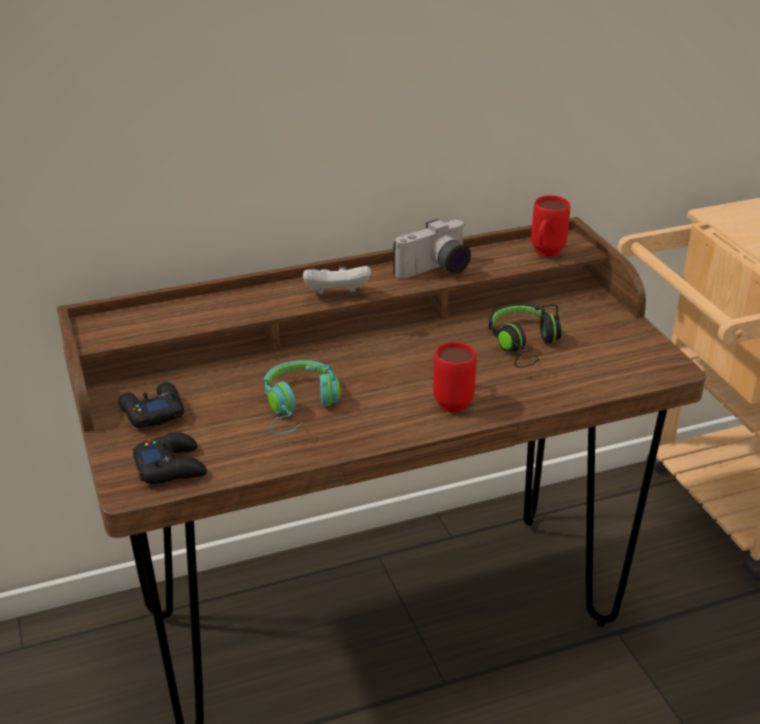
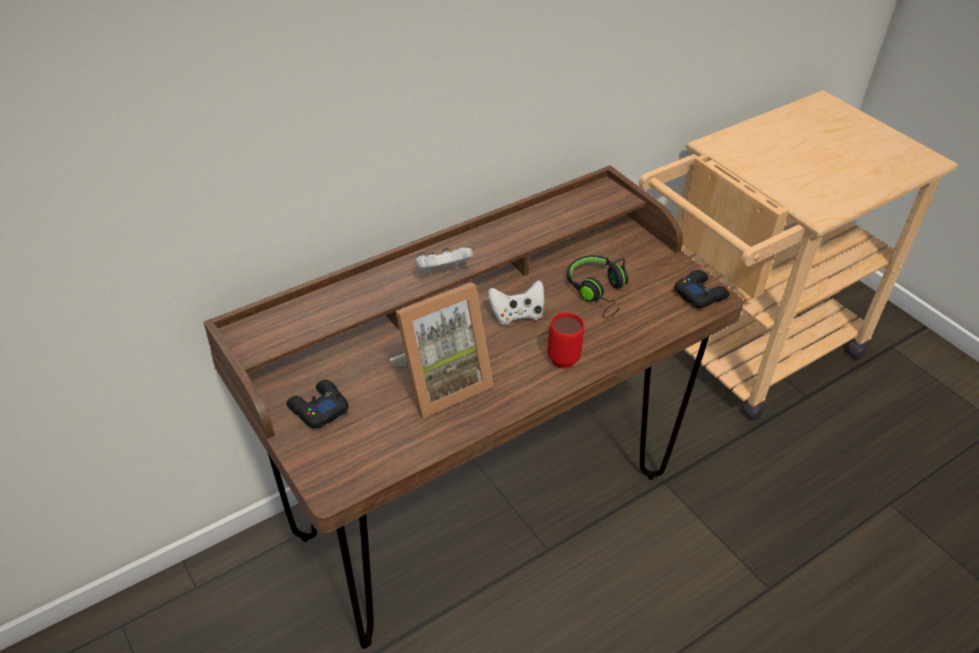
camera: 15 degrees left, 10 degrees up
black game controller [132,432,207,484] -> black game controller moved to [674,270,729,308]
turquoise headphones [264,360,340,434] -> picture frame [390,282,494,418]
camera [393,219,471,279] -> none
red mug [531,195,570,257] -> none
none -> white game controller [488,280,544,325]

